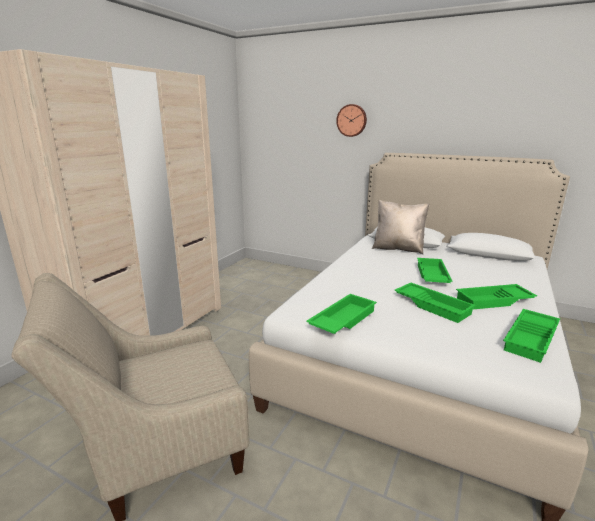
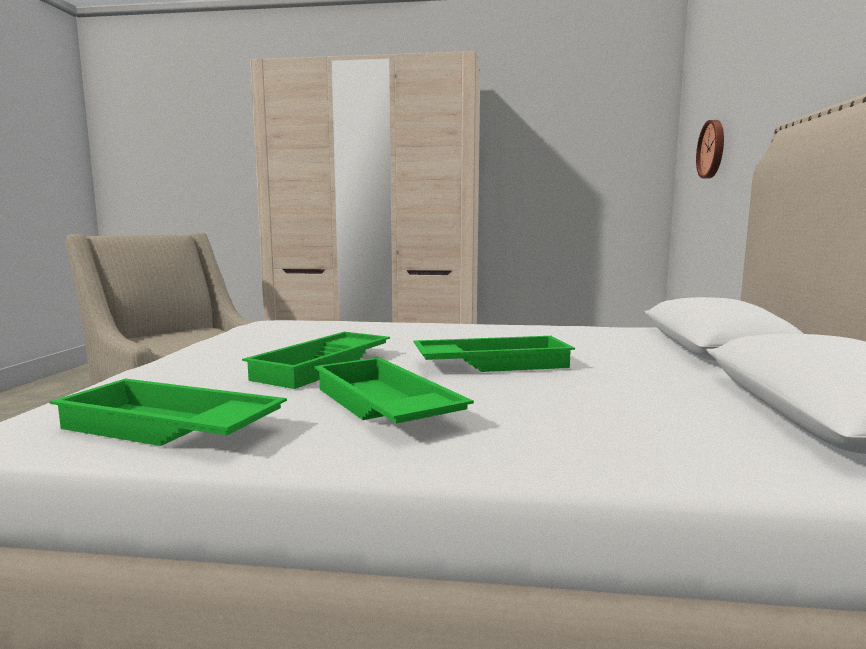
camera: 70 degrees right, 10 degrees down
green tray [306,294,377,334] -> none
wall clock [336,104,367,137] -> wall clock moved to [696,120,724,178]
beige pillow [372,200,429,254] -> none

